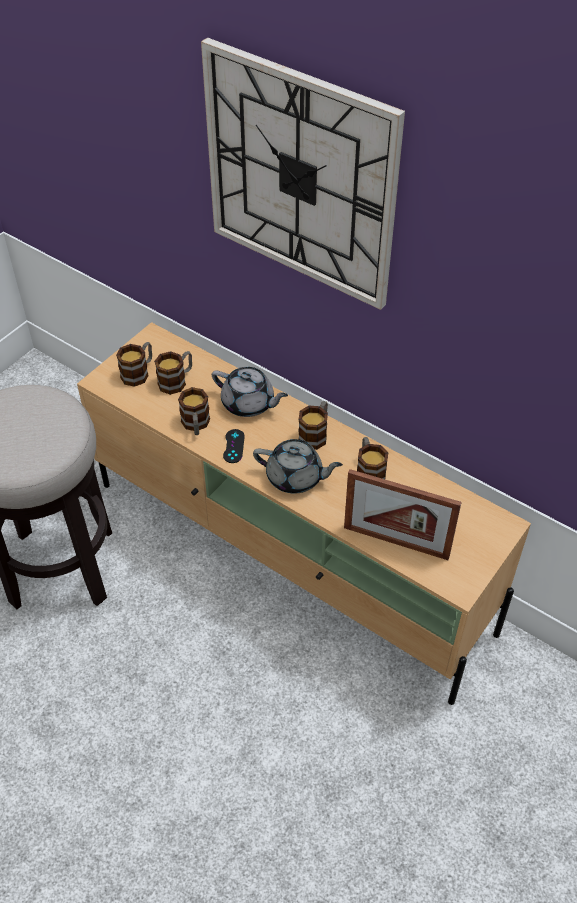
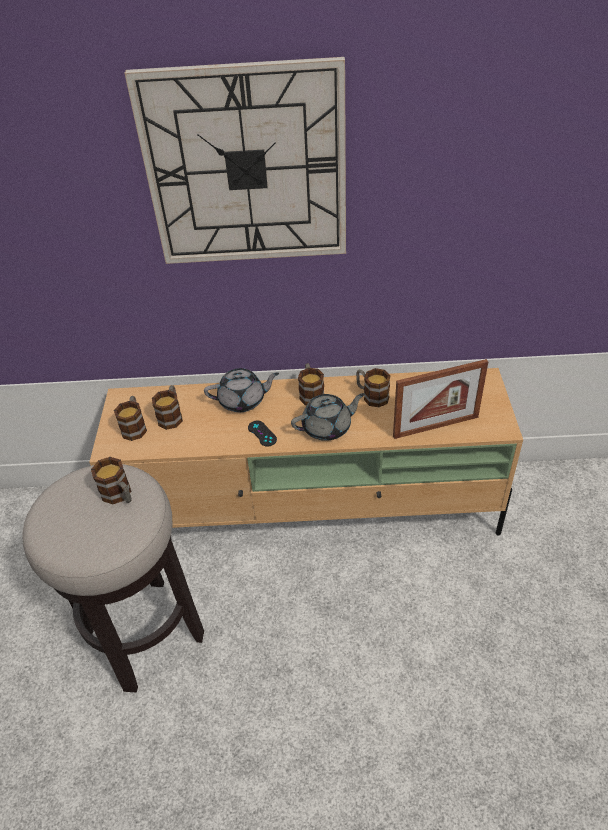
camera: 35 degrees left, 5 degrees down
mug [178,387,210,435] -> mug moved to [91,457,132,504]

